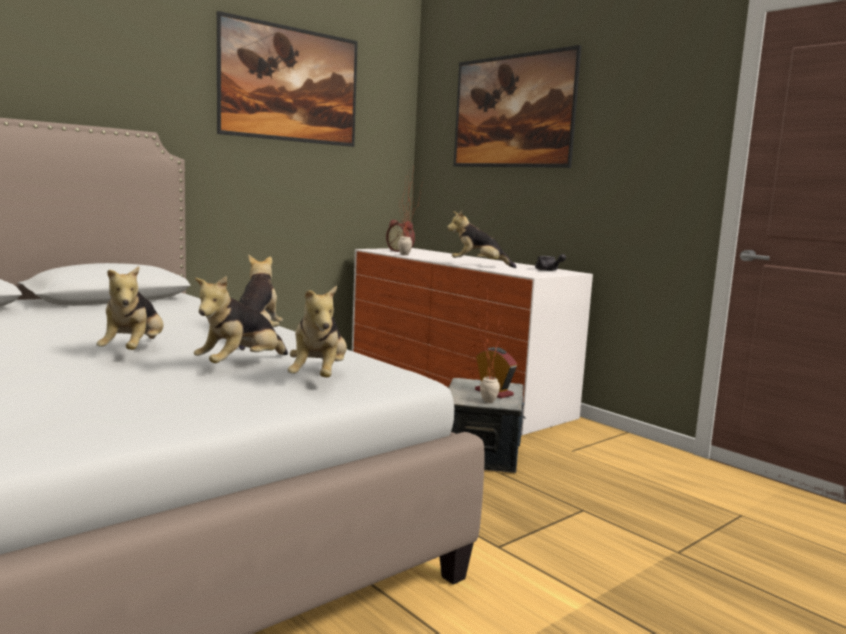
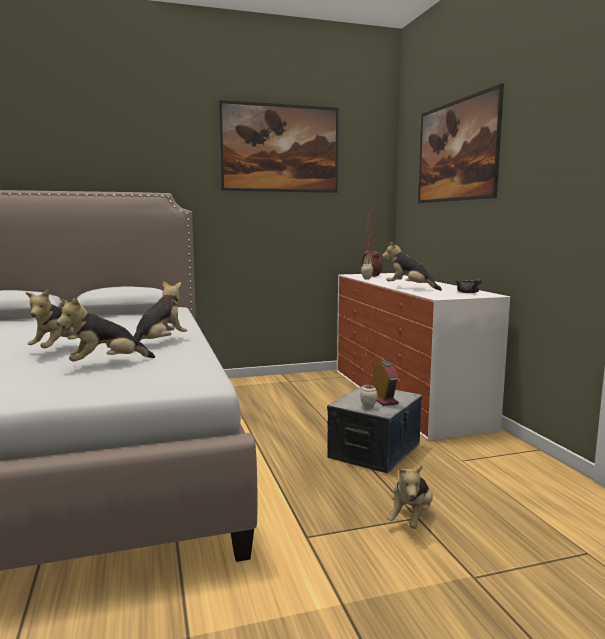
camera: 25 degrees right, 0 degrees up
plush toy [288,285,347,377] -> plush toy moved to [387,466,433,529]

